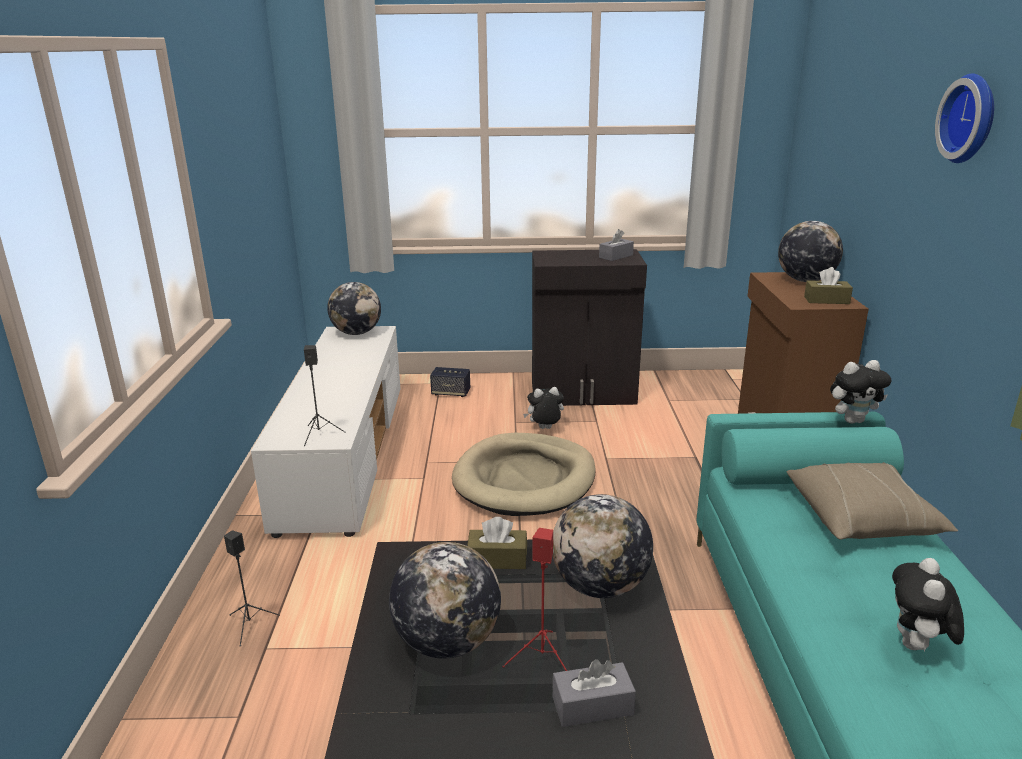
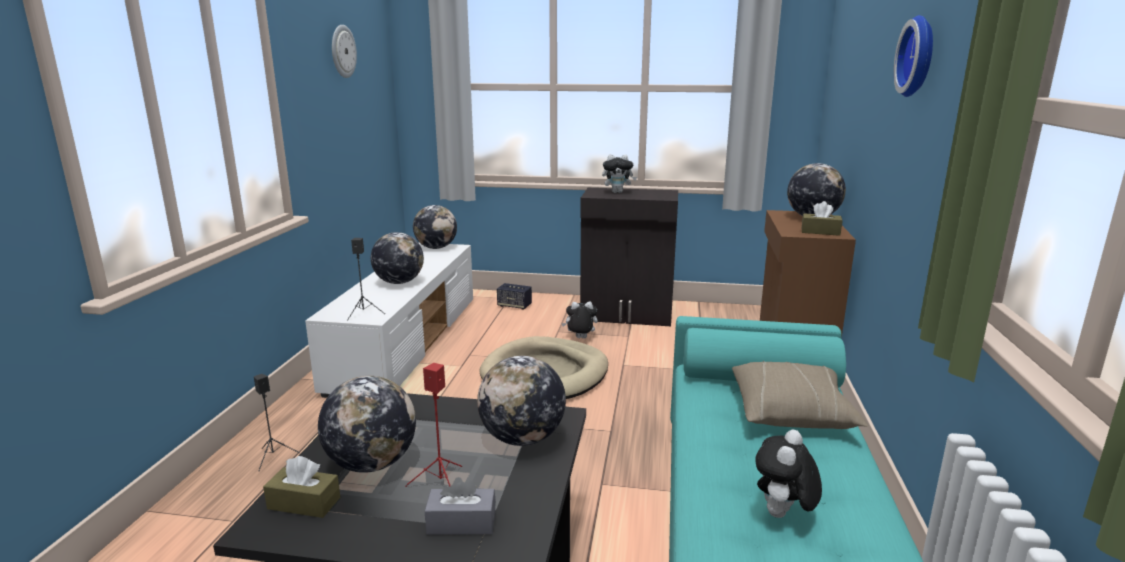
camera: 10 degrees right, 5 degrees down
brown tissue box [467,517,527,569] -> brown tissue box moved to [263,456,340,518]
grey tissue box [599,229,634,261] -> none
plush toy [830,360,891,424] -> plush toy moved to [602,154,637,193]
none -> wall clock [332,25,357,78]
none -> globe [371,232,424,284]

